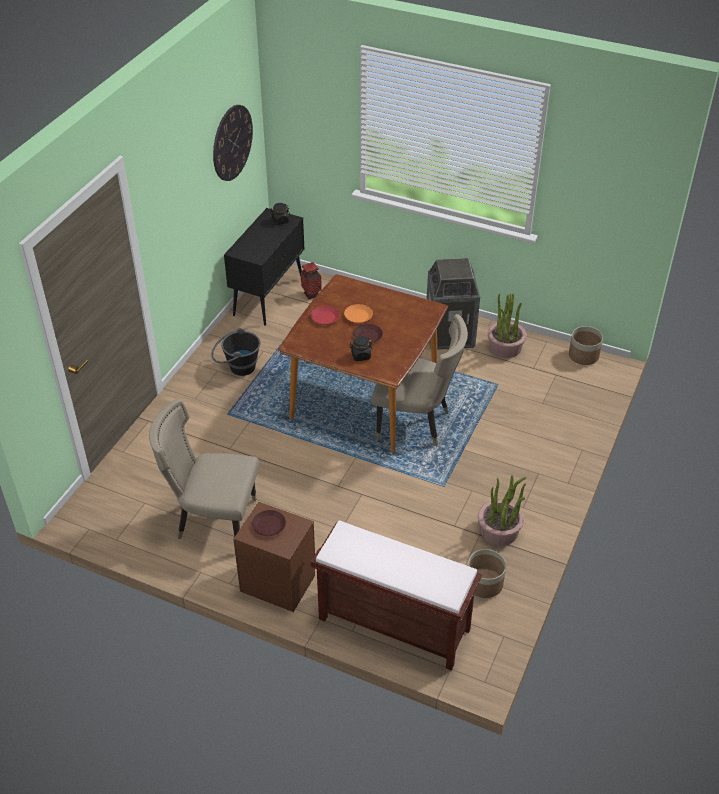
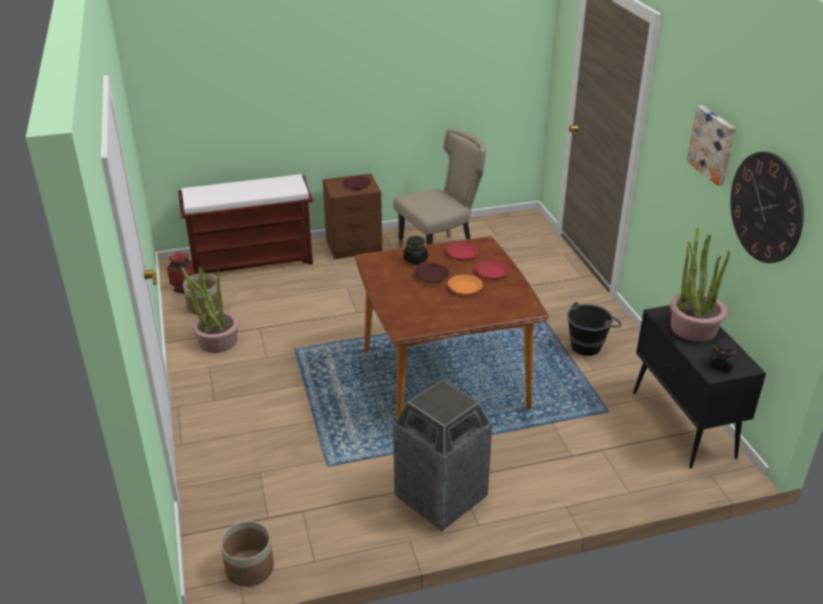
camera: 140 degrees right, 10 degrees down
vase [301,262,322,300] -> vase moved to [167,252,194,294]
beige chair [371,314,468,447] -> none
potted plant [488,293,527,358] -> potted plant moved to [670,227,730,342]
none -> red plate [446,242,479,260]
none -> picture [686,105,736,186]

